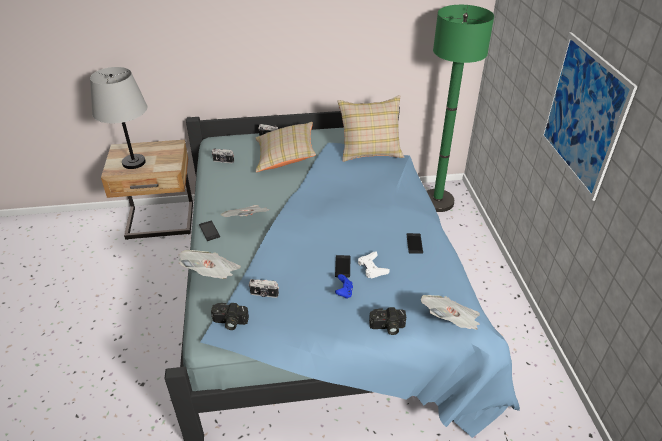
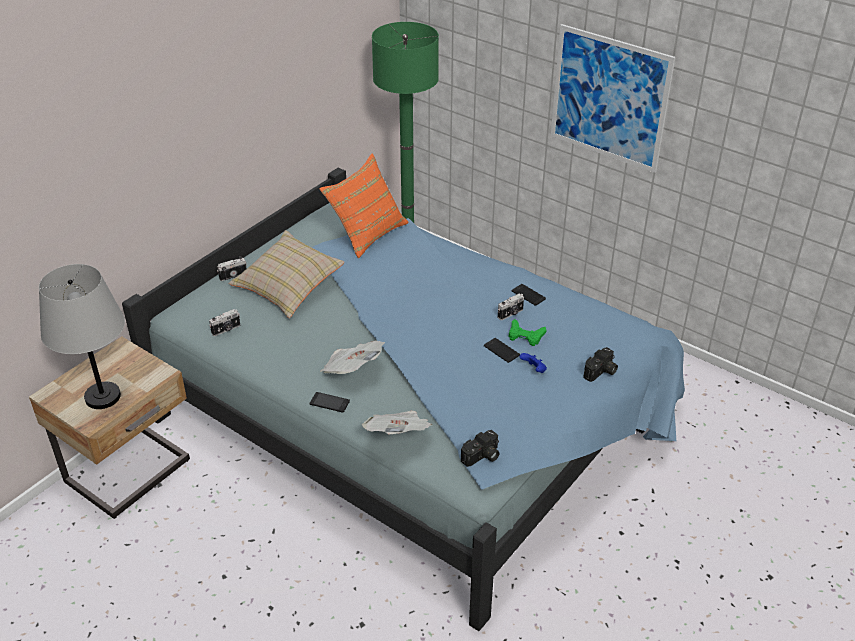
camera: 45 degrees left, 0 degrees up
camera [249,279,279,298] -> camera moved to [498,293,524,320]
beige pillow [337,95,404,162] -> orange pillow [319,153,409,258]
white game controller [358,251,390,278] -> green game controller [509,319,546,346]
newspaper [421,295,480,330] -> none

